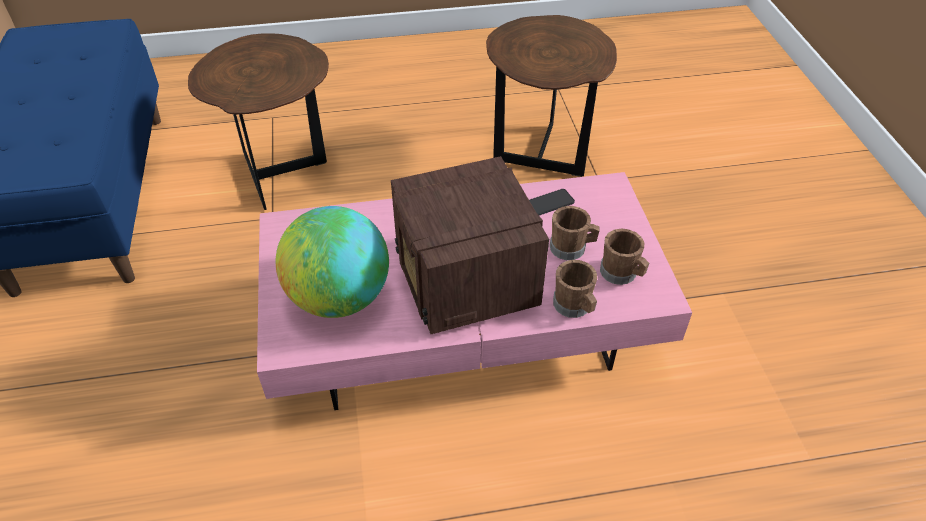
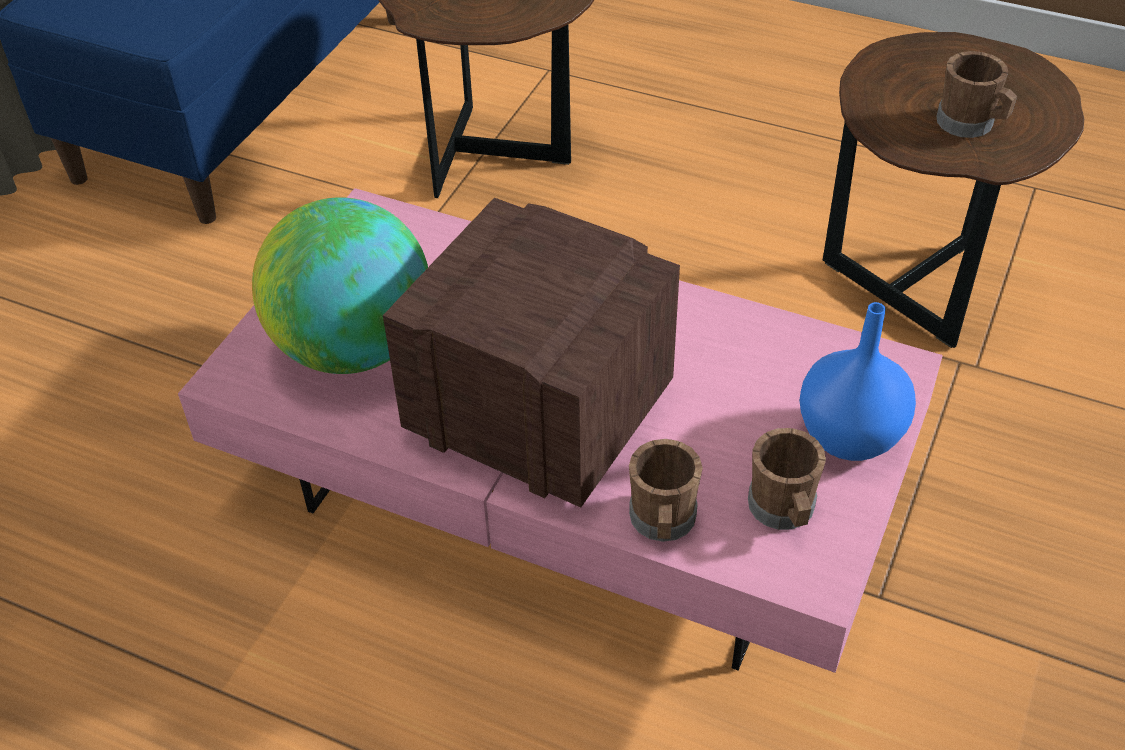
camera: 35 degrees right, 0 degrees up
radio [391,156,549,334] -> radio turned 105 degrees clockwise [383,198,680,508]
phone [529,189,575,216] -> none
brown mug [550,206,599,260] -> brown mug moved to [937,51,1018,138]
none -> blue vase [799,302,916,461]

